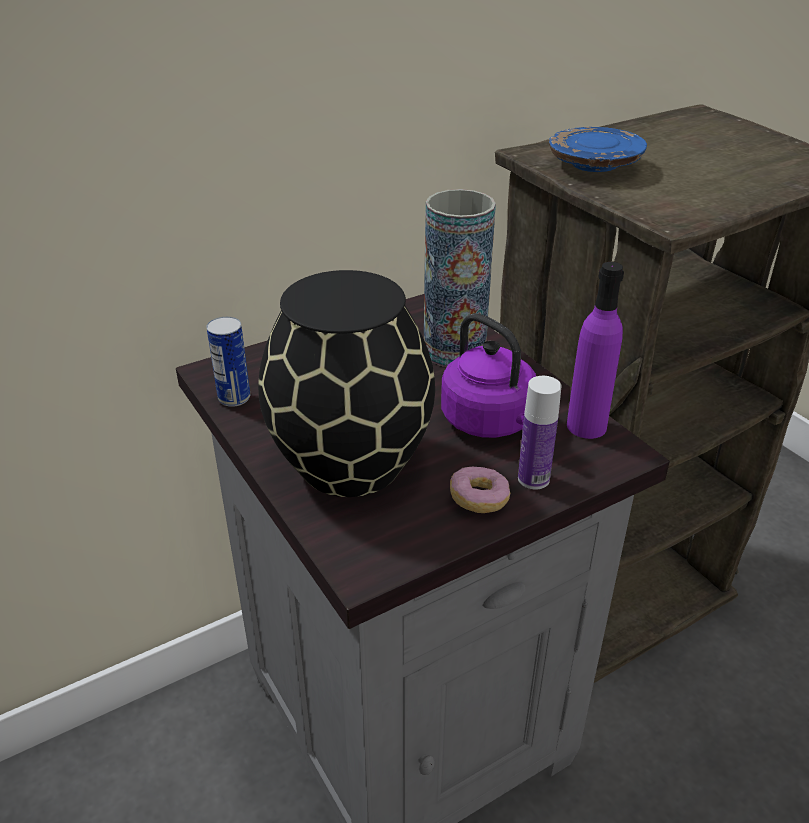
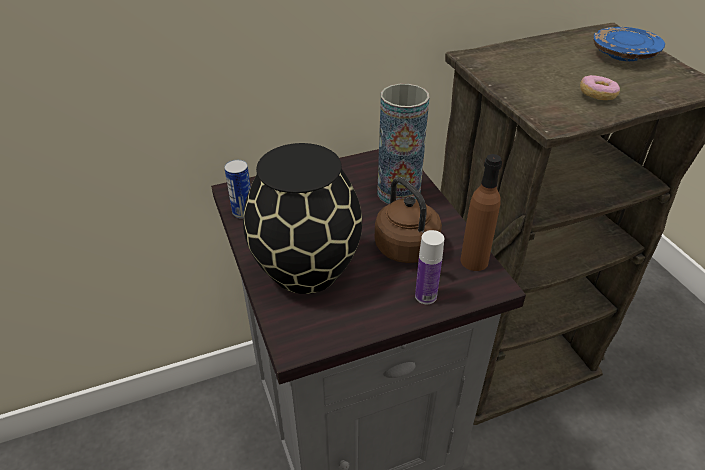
camera: 10 degrees right, 5 degrees up
purple kettle [441,313,536,438] -> brown kettle [375,177,442,263]
donut [450,467,510,513] -> donut moved to [580,75,620,100]
blue plate [549,127,647,172] -> blue plate moved to [593,27,665,61]
purple bottle [567,262,624,439] -> brown bottle [461,154,502,271]

